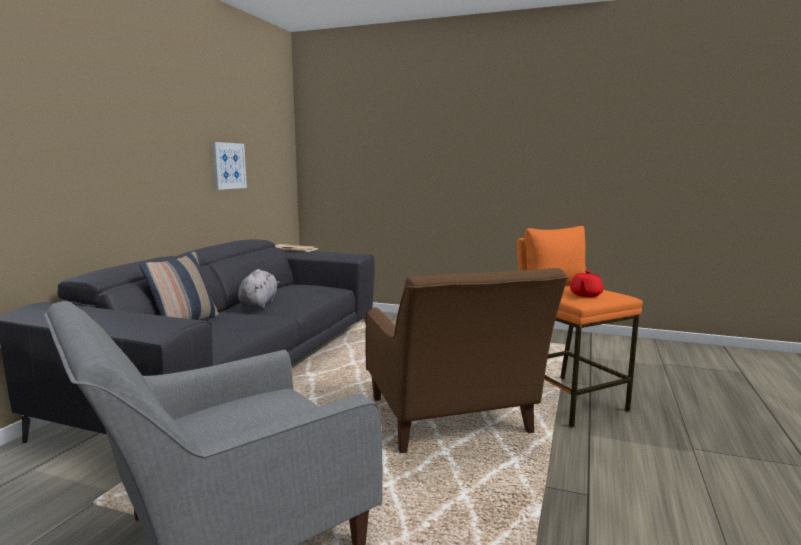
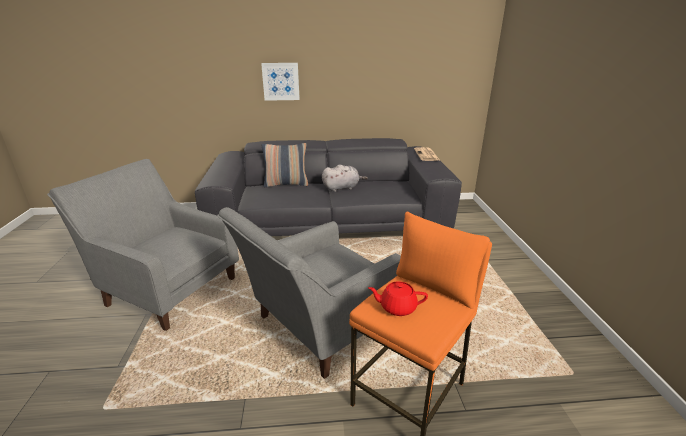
camera: 65 degrees right, 15 degrees up
picture [212,142,247,190] -> picture moved to [261,63,300,101]
brown armchair [365,268,569,453] -> grey armchair [217,207,401,379]

